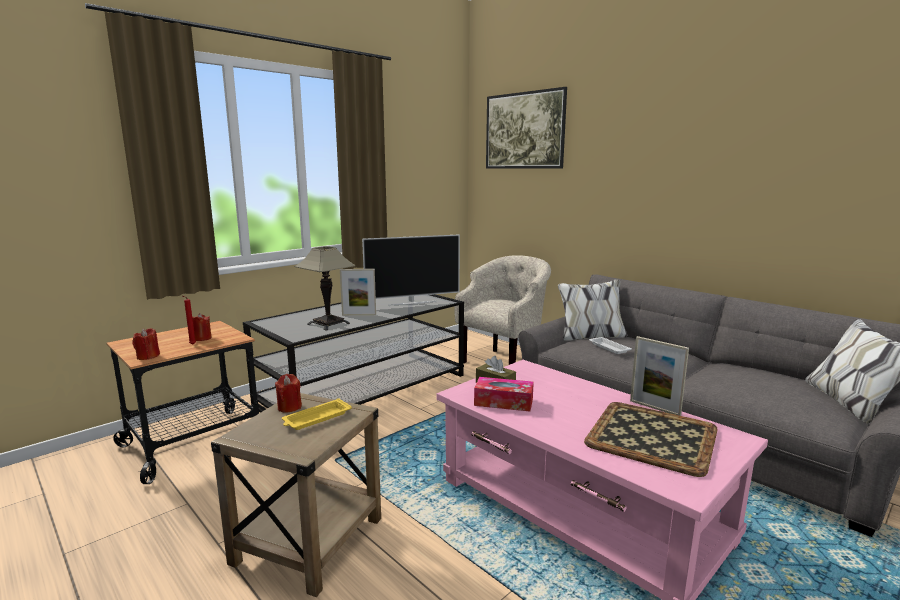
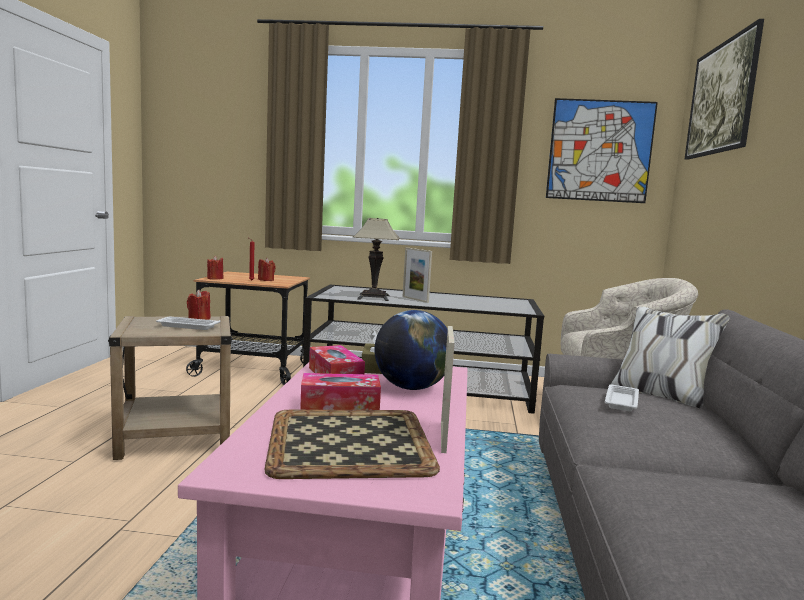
camera: 50 degrees right, 5 degrees down
yellow tray [282,398,352,430] -> white tray [156,317,220,330]
television [362,234,460,306] -> none
none -> tissue box [300,373,381,410]
none -> globe [374,310,448,390]
none -> picture [546,98,658,203]

